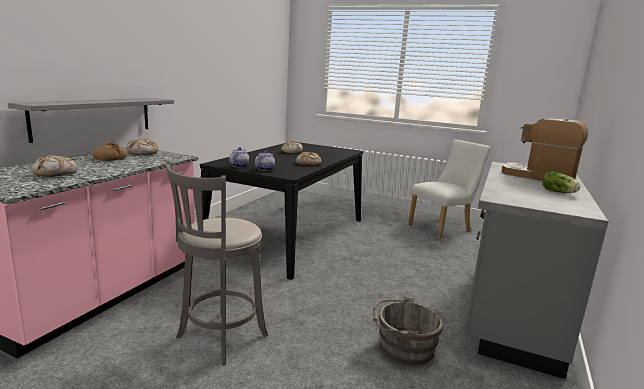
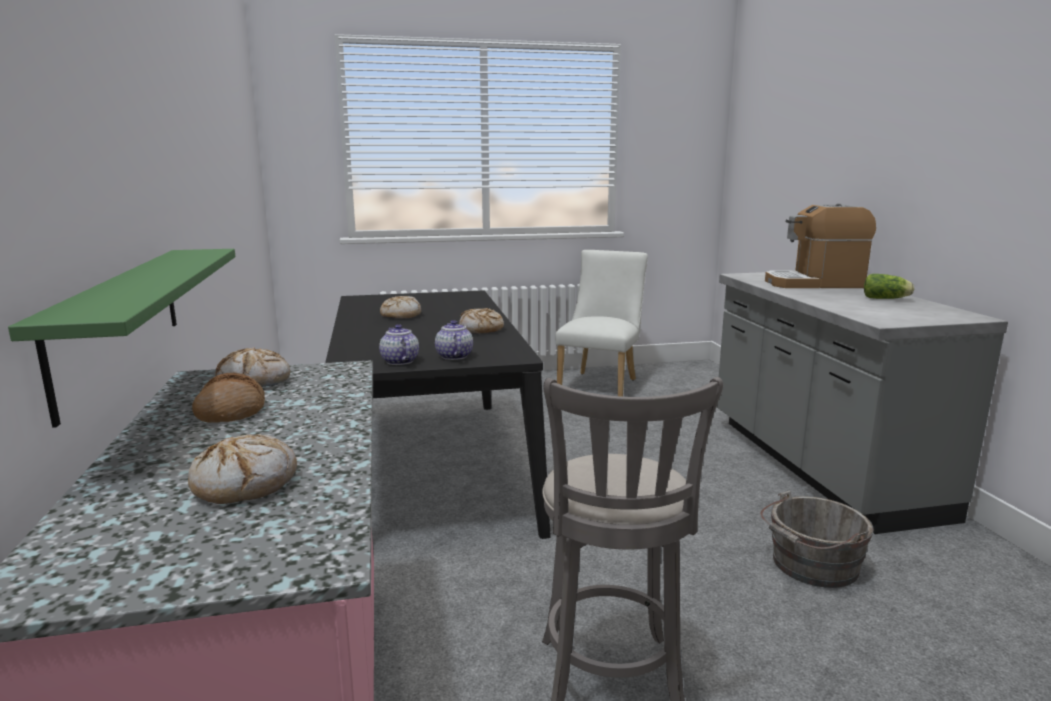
camera: 35 degrees left, 0 degrees up
grey shelf [8,98,174,143] -> green shelf [8,249,236,428]

